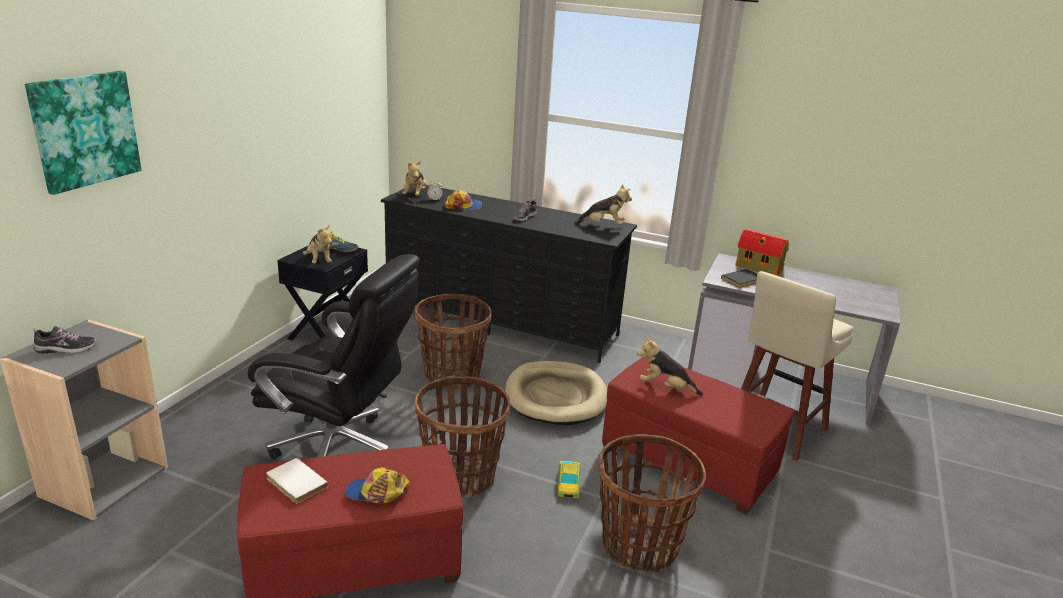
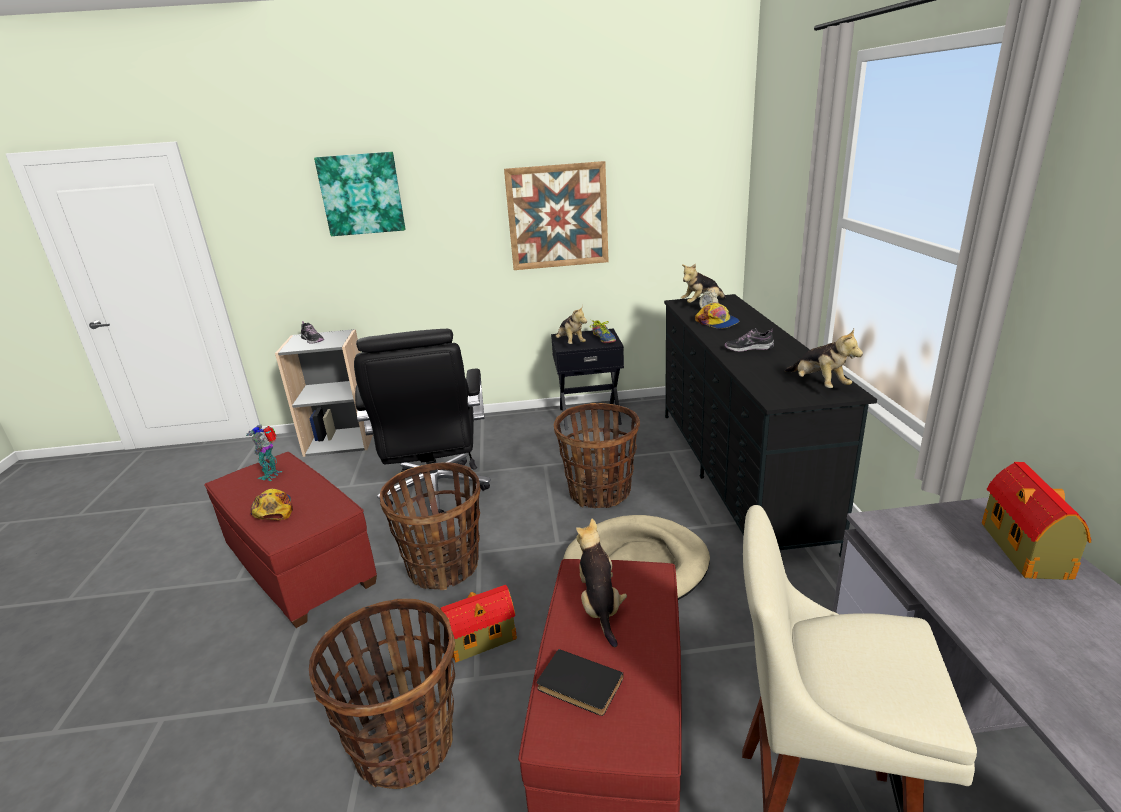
camera: 65 degrees right, 0 degrees up
white book [266,458,328,503] -> toy robot [246,424,283,481]
plush toy [303,224,332,263] -> plush toy turned 60 degrees counterclockwise [555,305,587,344]
toy car [558,461,580,498] -> toy house [440,585,517,662]
black book [721,269,757,288] -> black book moved to [537,649,623,716]
none -> picture [504,161,609,270]

